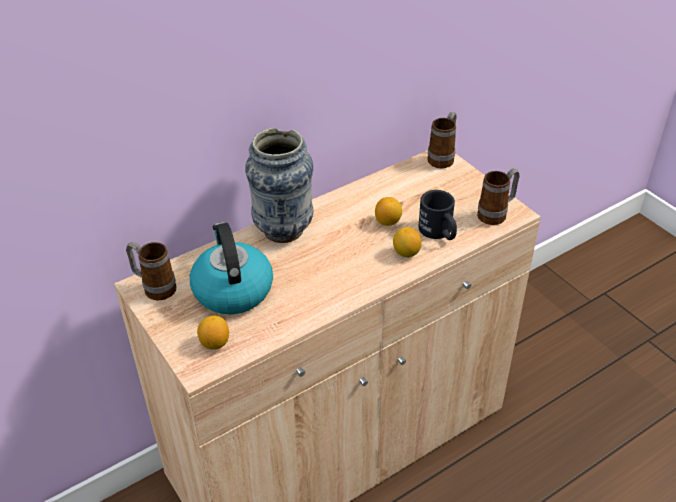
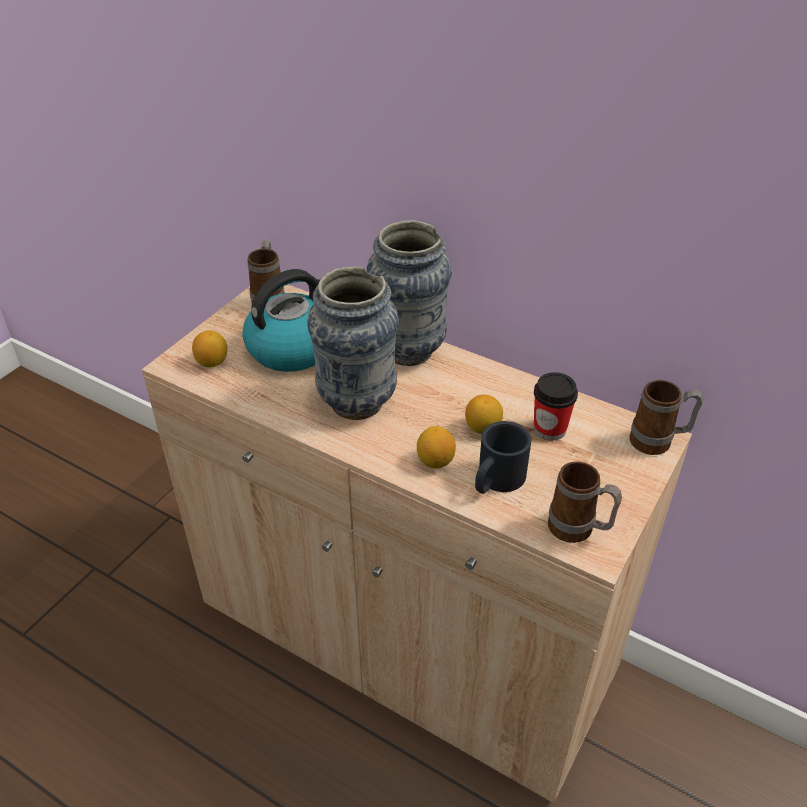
camera: 65 degrees right, 0 degrees up
none -> vase [307,266,399,420]
none -> cup [534,372,578,441]

